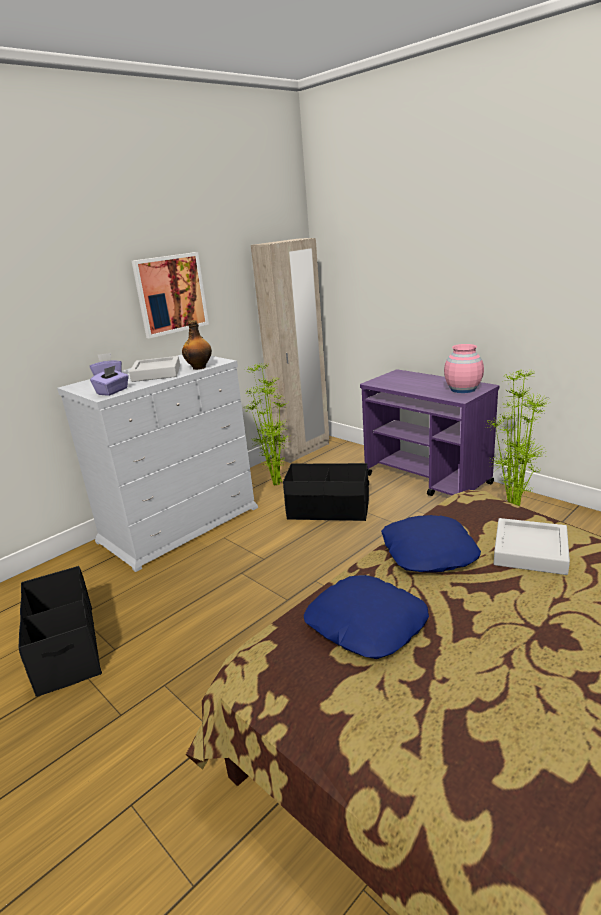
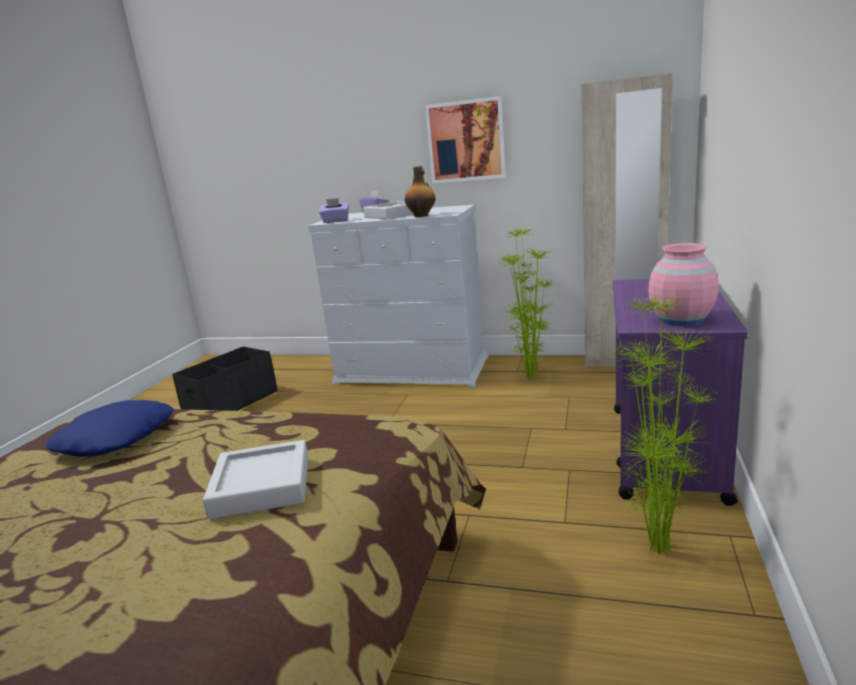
camera: 60 degrees right, 5 degrees down
black storage box [283,463,369,521] -> none
blue pillow [381,515,481,572] -> none

